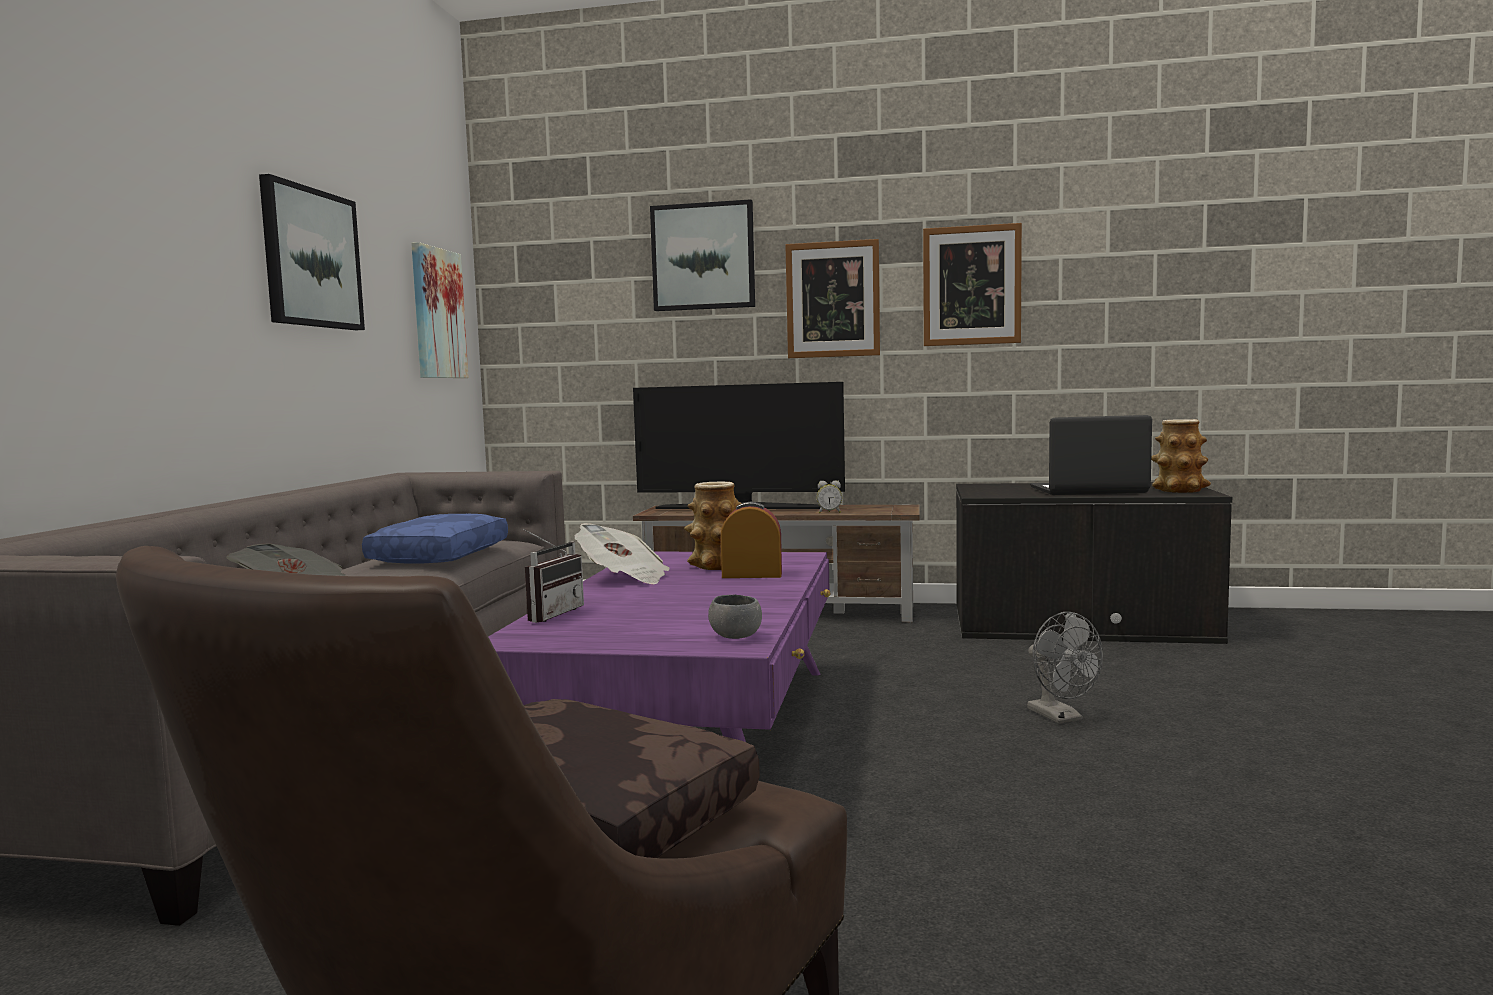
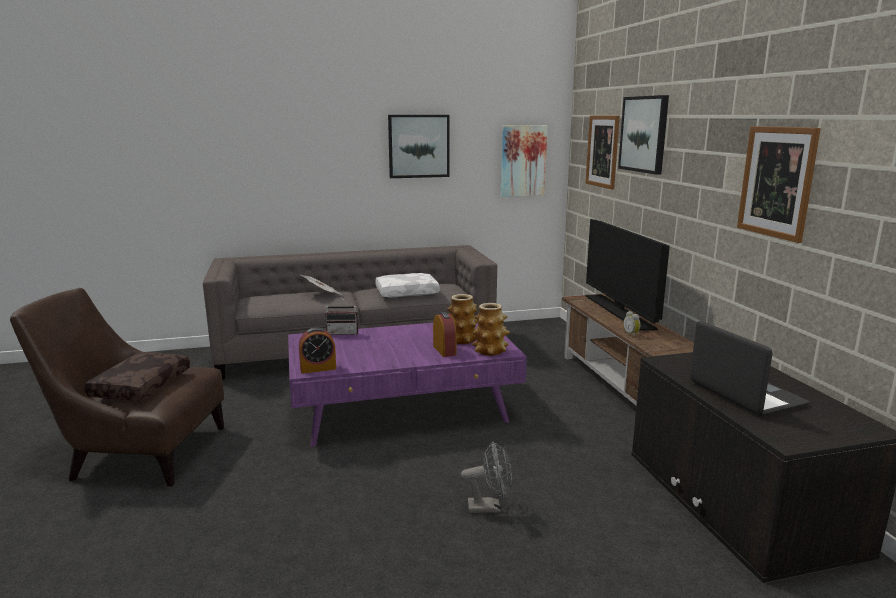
camera: 65 degrees right, 10 degrees up
blue pillow [362,513,508,564] -> white pillow [375,273,440,298]
newspaper [574,523,670,584] -> none
grey bowl [708,595,762,639] -> alarm clock [299,327,336,374]
picture [785,239,880,358] -> picture moved to [586,115,620,190]
grey fan [1027,612,1103,724] -> grey fan turned 135 degrees counterclockwise [461,441,512,513]
vase [1151,419,1211,493] -> vase moved to [472,303,510,356]

